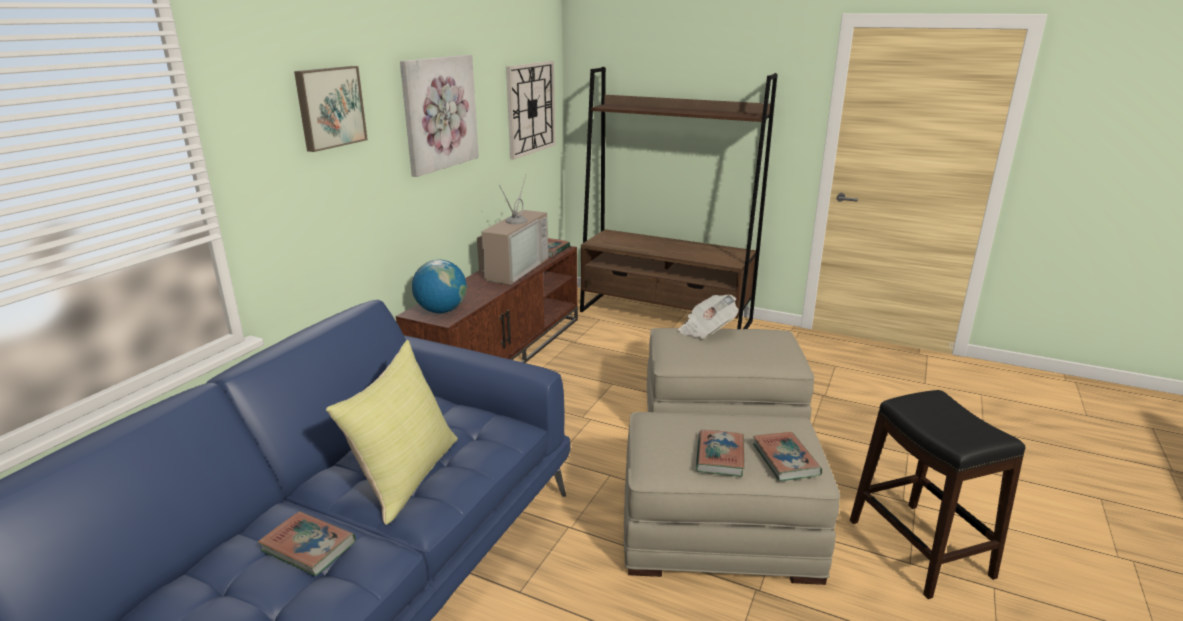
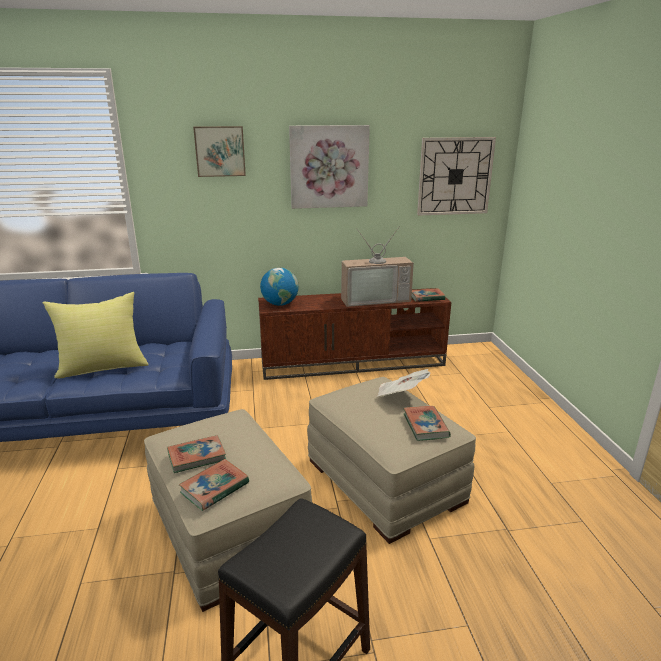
camera: 55 degrees right, 0 degrees up
book [258,511,356,576] -> book moved to [403,406,451,441]
brown bookcase [580,67,778,329] -> none

